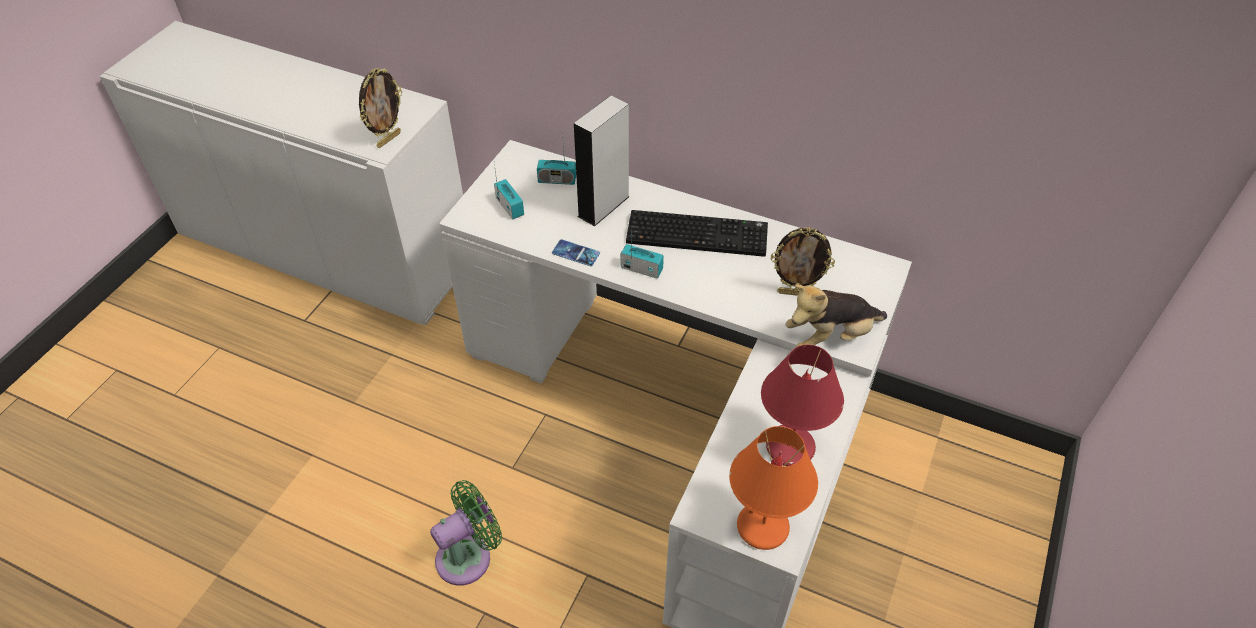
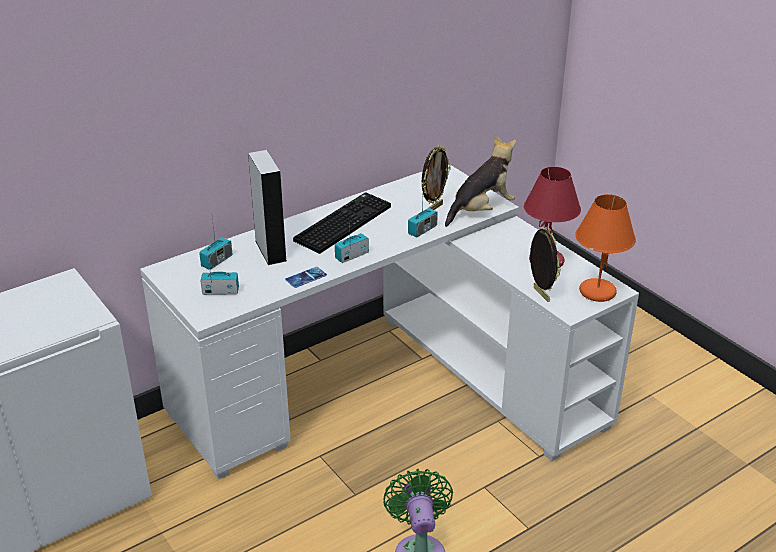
camera: 60 degrees left, 15 degrees down
picture frame [359,68,402,148] -> picture frame moved to [530,227,561,302]
plush toy [786,284,887,347] -> plush toy turned 135 degrees counterclockwise [445,136,516,227]
none -> radio [408,196,438,238]

